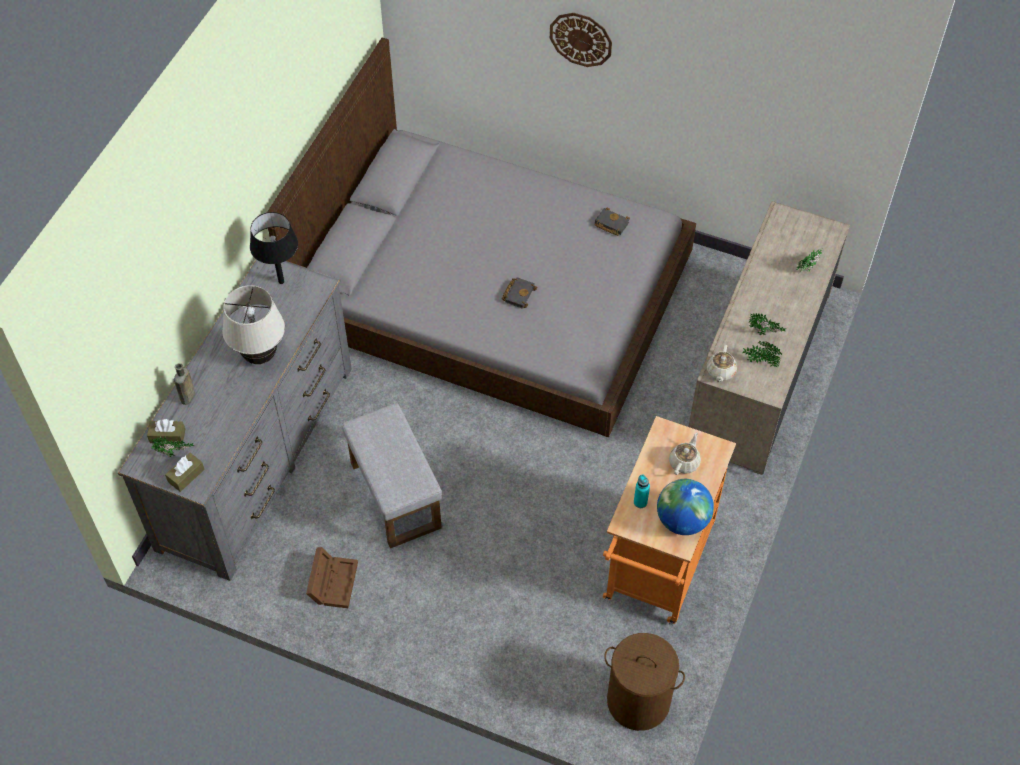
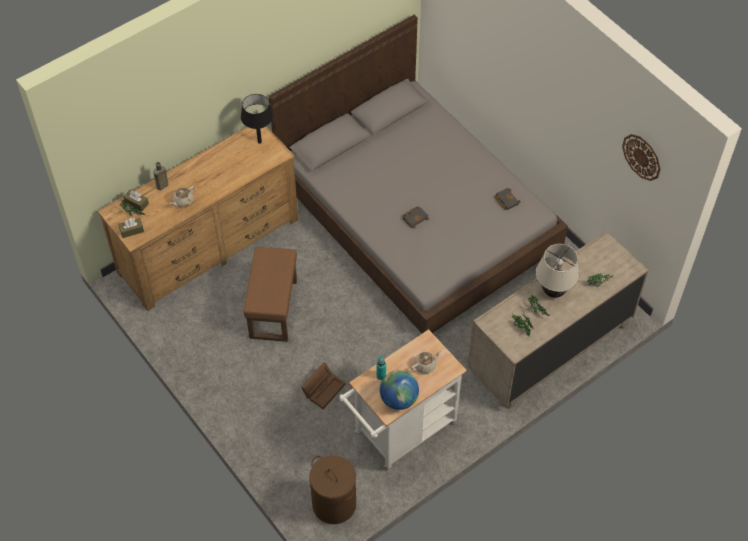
camera: 30 degrees right, 0 degrees up
grey dresser [118,259,352,581] -> brown dresser [97,126,298,311]
beige table lamp [222,285,285,364] -> beige table lamp moved to [536,244,579,298]
brown storage box [306,547,358,608] -> brown storage box moved to [301,362,346,409]
grey ottoman [342,403,442,549] -> brown ottoman [244,247,297,342]
wall clock [550,13,612,67] -> wall clock moved to [622,134,661,181]
orange cart [603,416,736,625] -> white cart [339,329,467,470]
beige teapot [707,345,737,382] -> beige teapot moved to [169,186,195,207]

